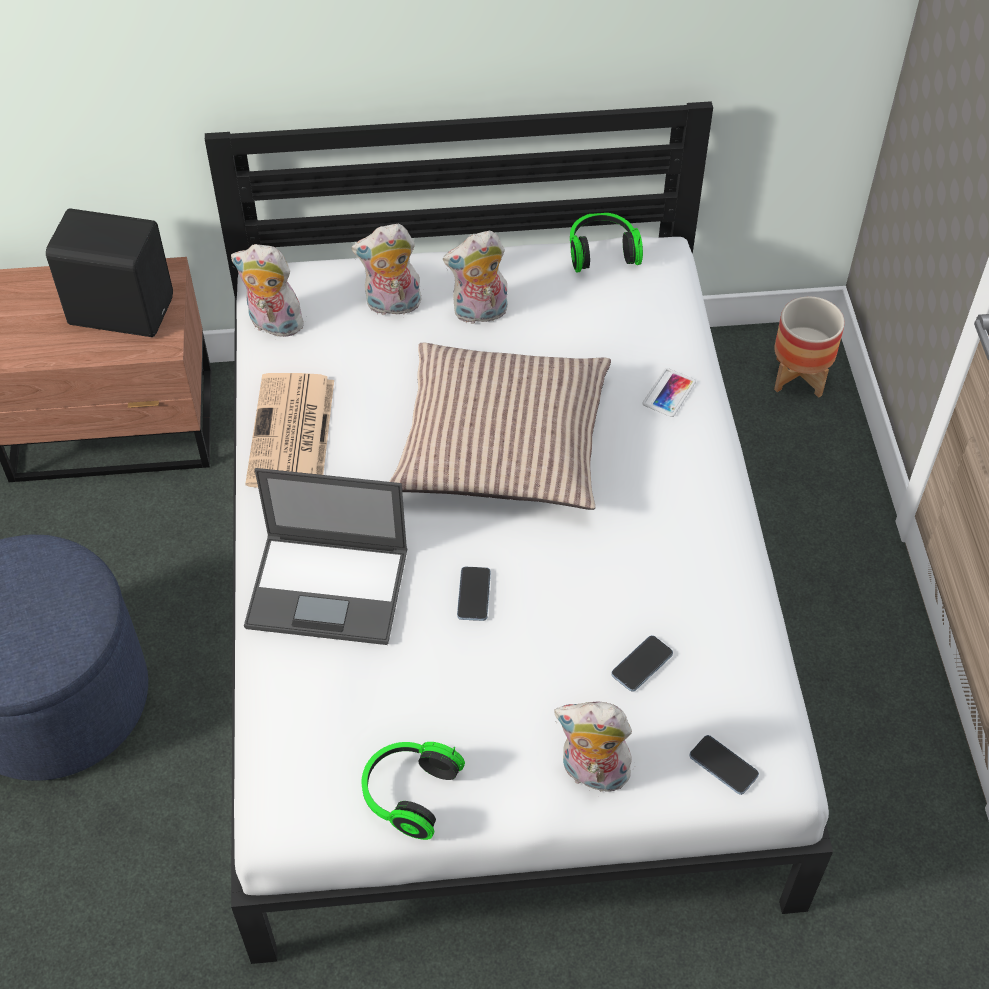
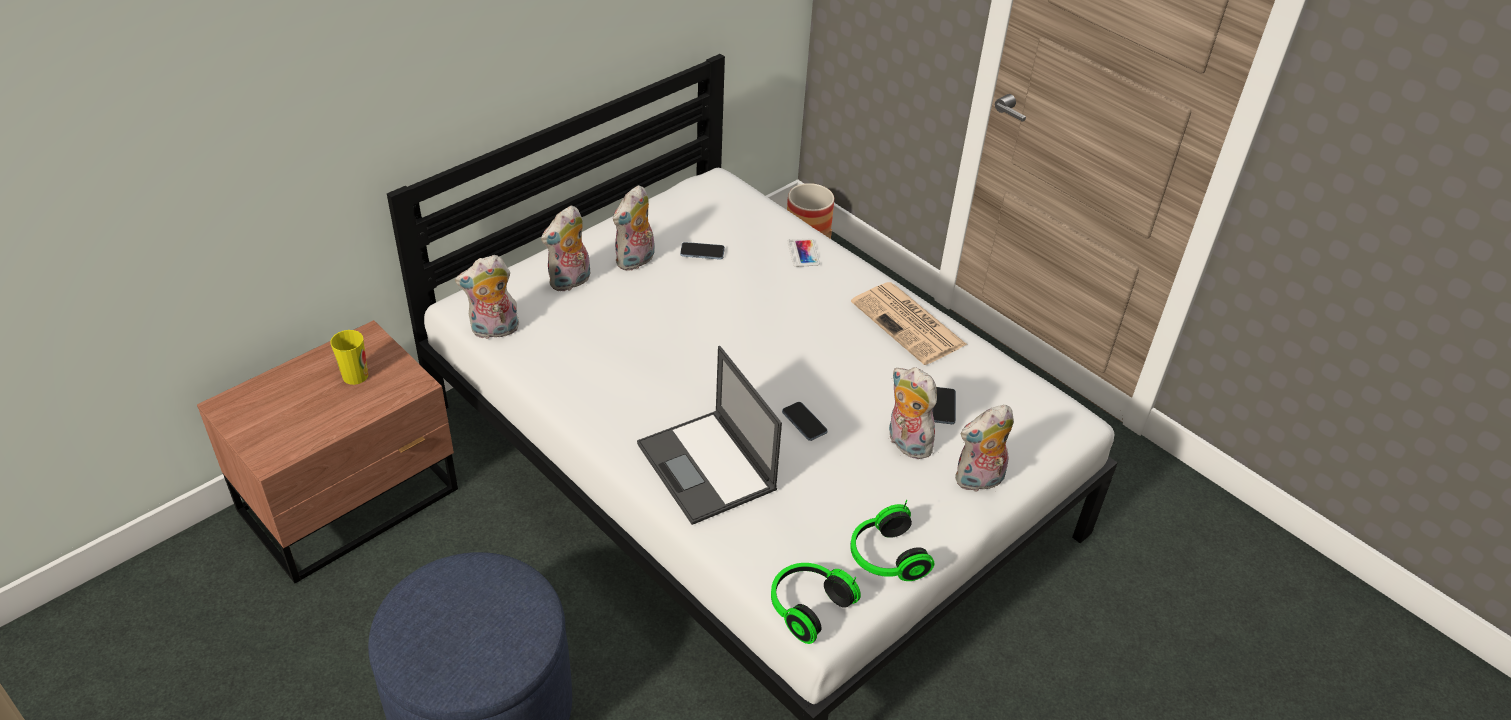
camera: 40 degrees left, 10 degrees down
black speaker [46,208,173,337] -> cup [330,330,368,385]
laptop [244,468,407,645] -> laptop turned 90 degrees clockwise [637,346,782,525]
newspaper [245,373,334,488] -> newspaper moved to [851,282,967,365]
pillow [389,343,611,510] -> none
headphones [570,213,643,272] -> headphones moved to [771,563,861,644]
phone [689,735,759,795] -> phone moved to [680,242,725,260]
none -> plush toy [889,367,938,459]

